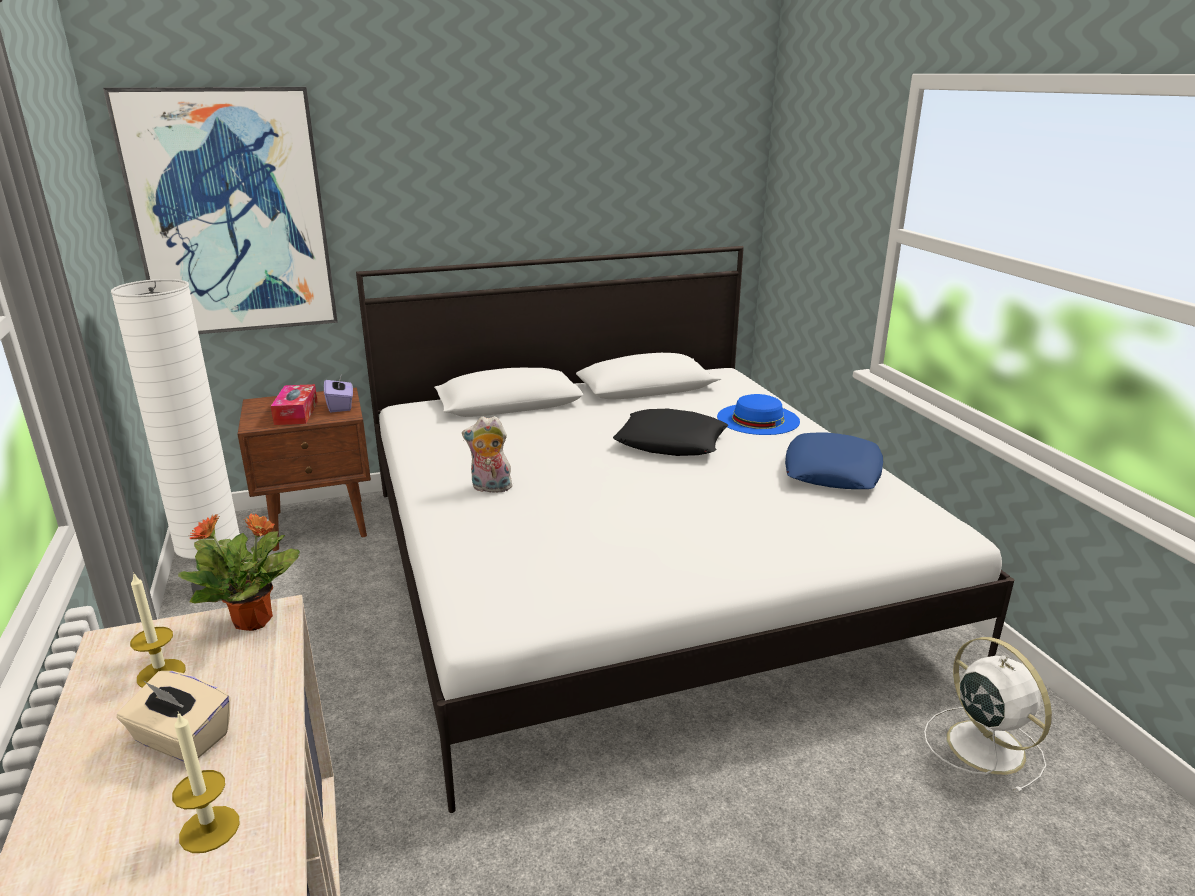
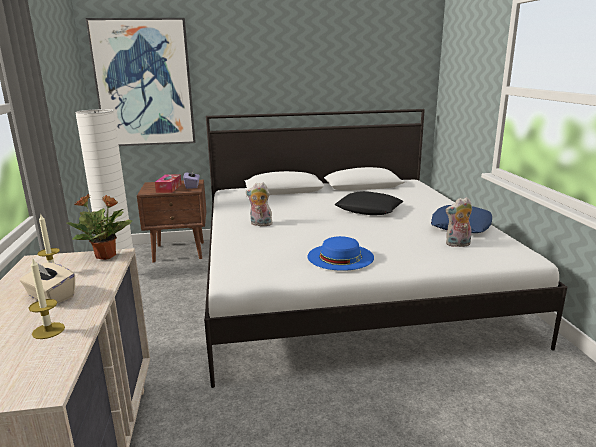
camera: 10 degrees right, 5 degrees down
blue hat [717,394,800,435] -> blue hat moved to [308,236,374,271]
white fan [924,637,1052,793] -> none
none -> plush toy [446,197,472,247]

